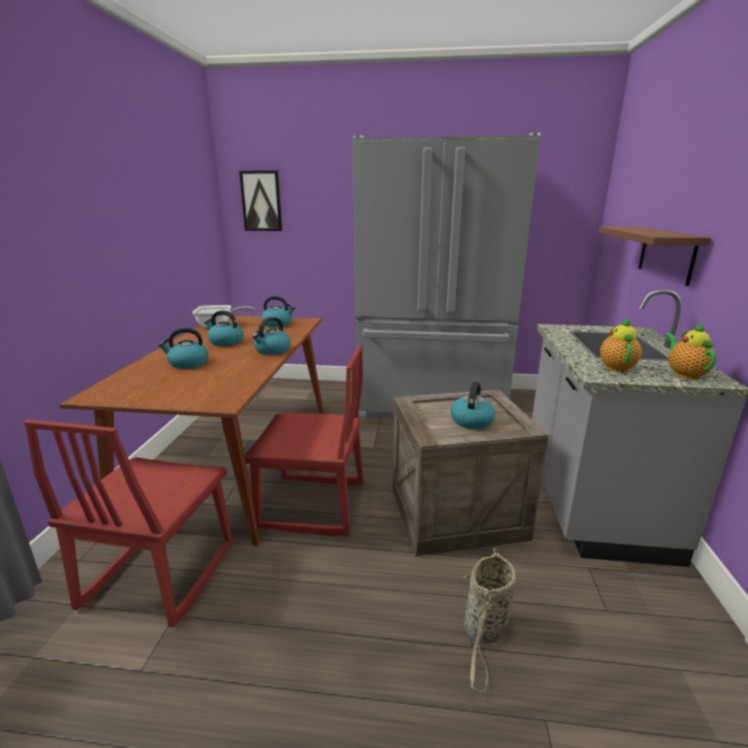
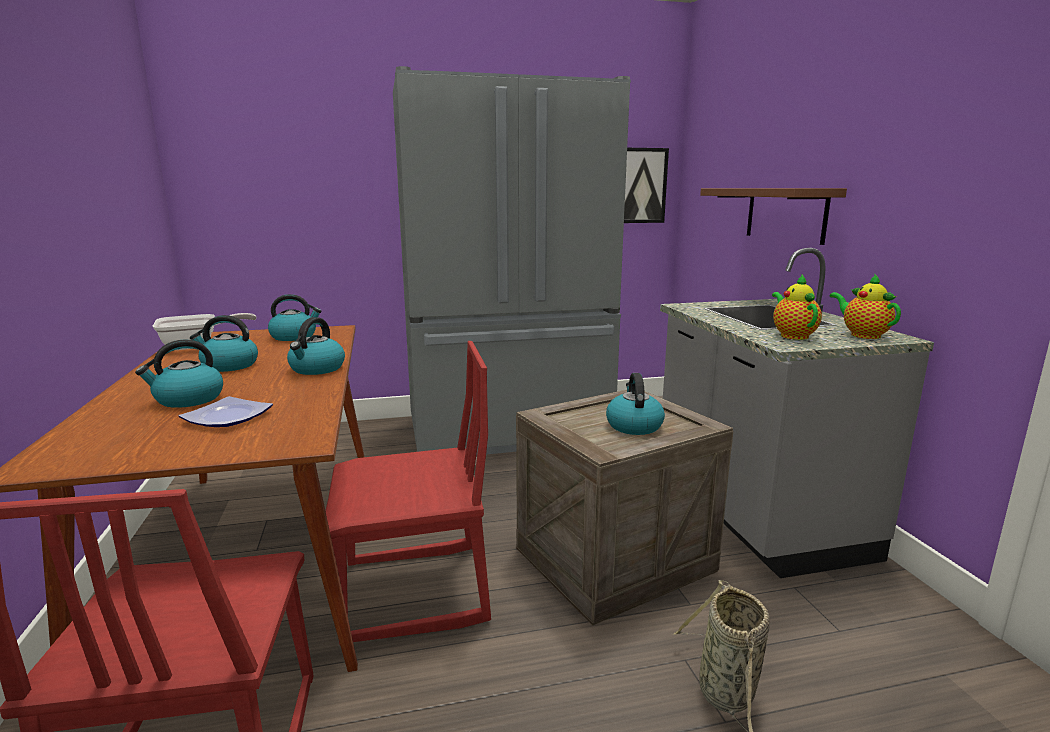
camera: 20 degrees left, 5 degrees down
picture [239,170,282,231] -> picture moved to [624,148,669,223]
none -> plate [179,396,273,427]

